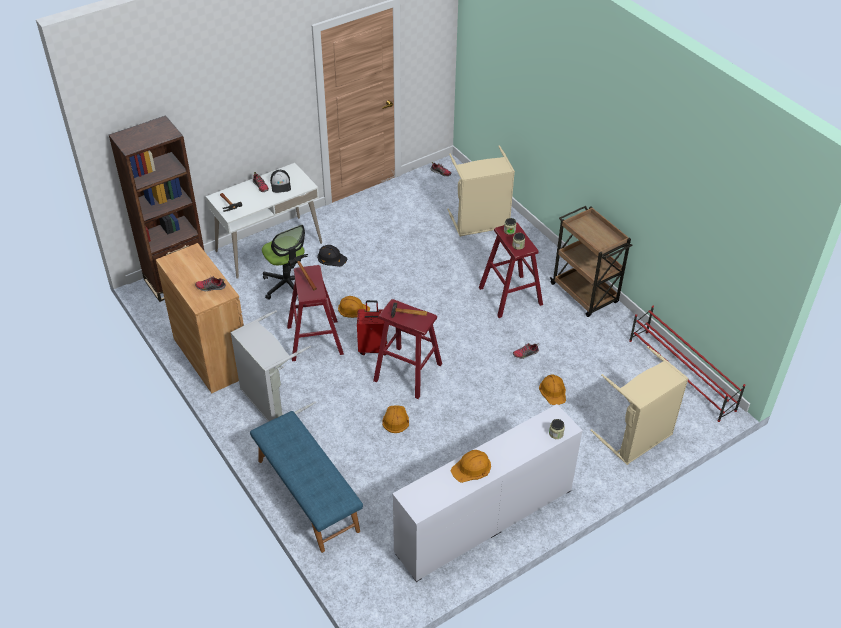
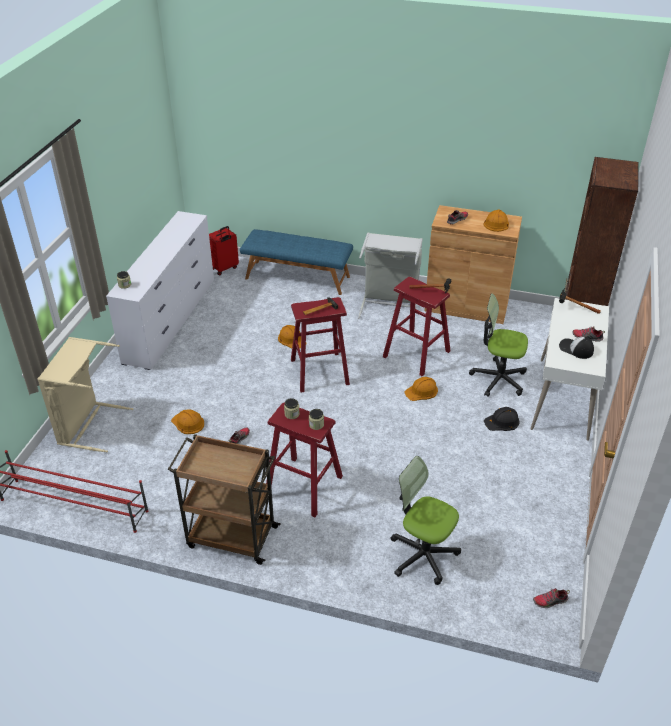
camera: 140 degrees right, 5 degrees down
red suitcase [357,300,387,355] -> red suitcase moved to [209,226,239,275]
beige laundry basket [447,145,515,237] -> office chair [390,456,461,585]
orange hard hat [451,450,491,483] -> orange hard hat moved to [483,209,509,232]

